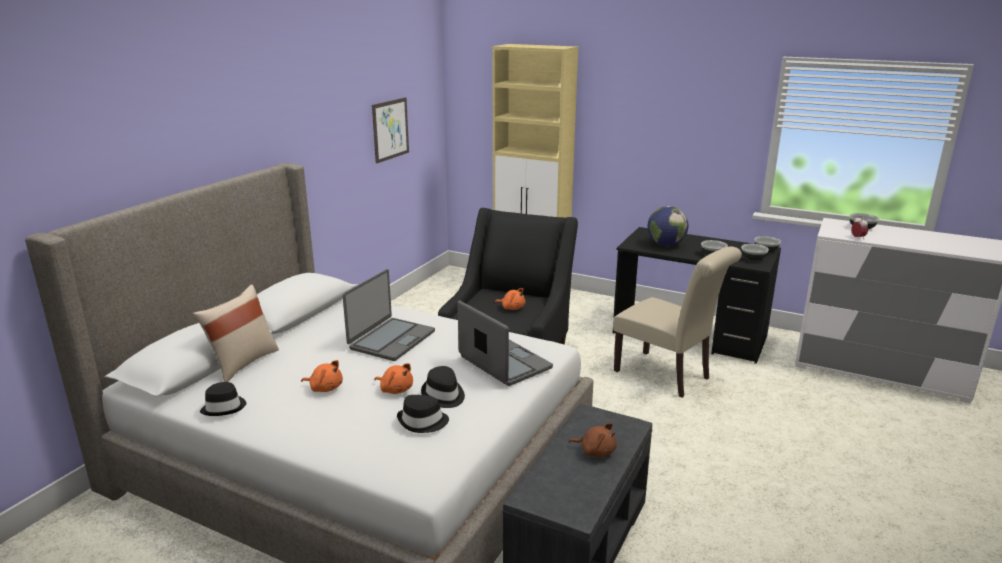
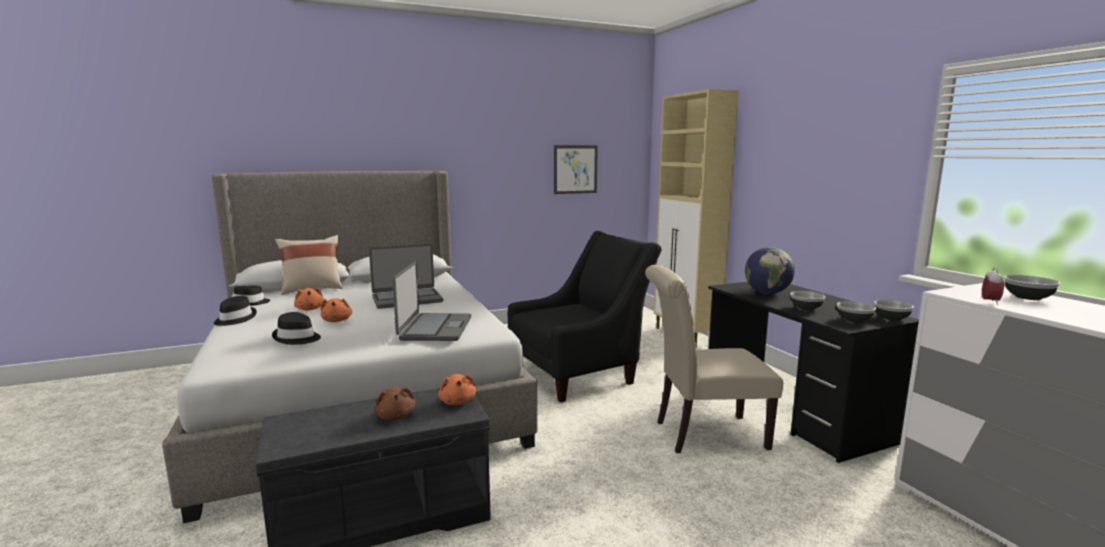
camera: 40 degrees right, 10 degrees down
black hat [421,366,465,408] -> black hat moved to [214,296,257,326]
orange plush toy [495,288,525,310] -> orange plush toy moved to [438,374,476,405]
beige chair [613,246,742,398] -> beige chair turned 90 degrees clockwise [645,265,783,453]

